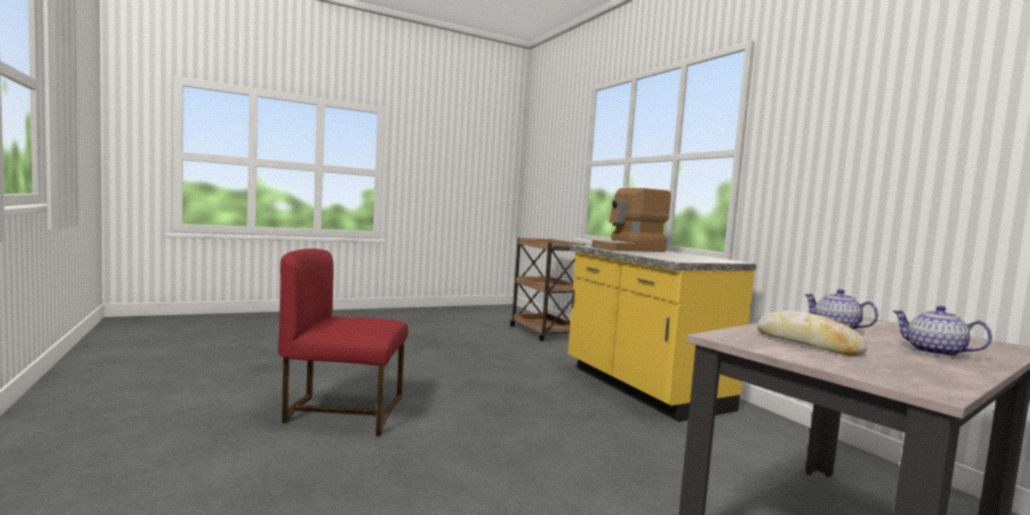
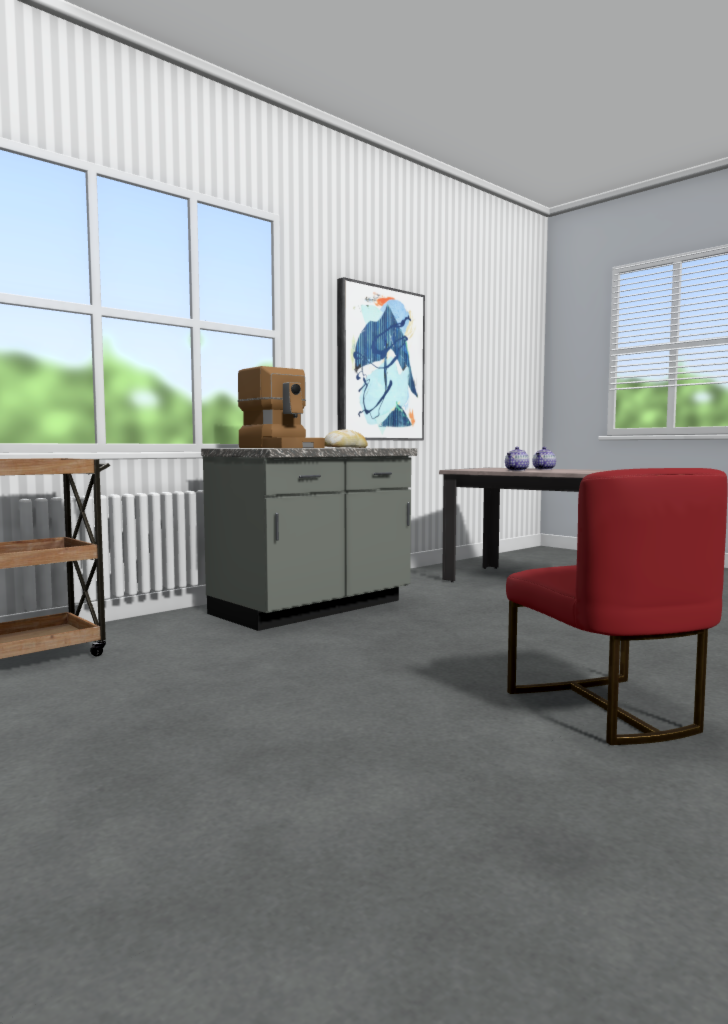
camera: 105 degrees left, 0 degrees up
yellow counter [568,245,756,422] -> grey counter [201,448,417,631]
bread [757,311,867,356] -> bread moved to [325,429,367,448]
none -> picture [337,277,425,441]

